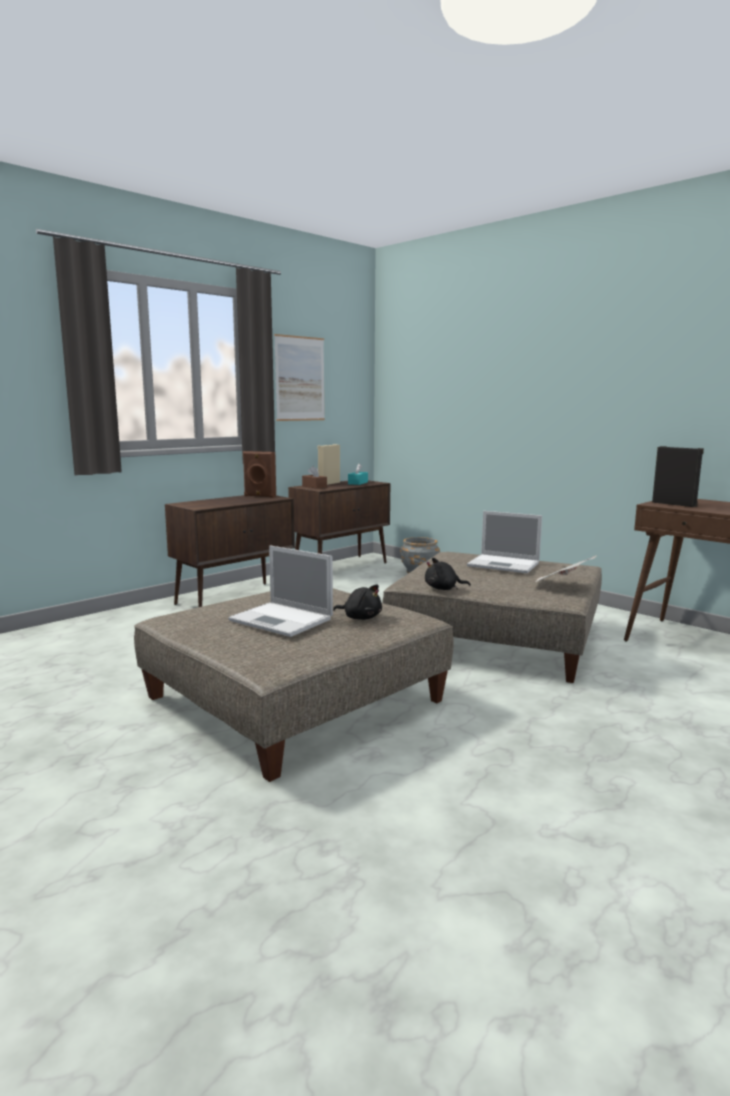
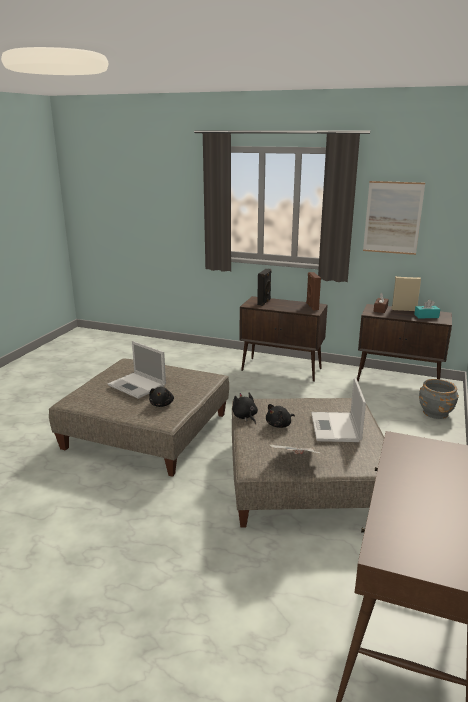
camera: 65 degrees right, 10 degrees up
laptop [228,545,333,637] -> laptop turned 60 degrees counterclockwise [108,341,166,399]
black speaker [652,446,704,507] -> black speaker moved to [257,269,272,306]
none -> black plush toy [266,404,295,428]

